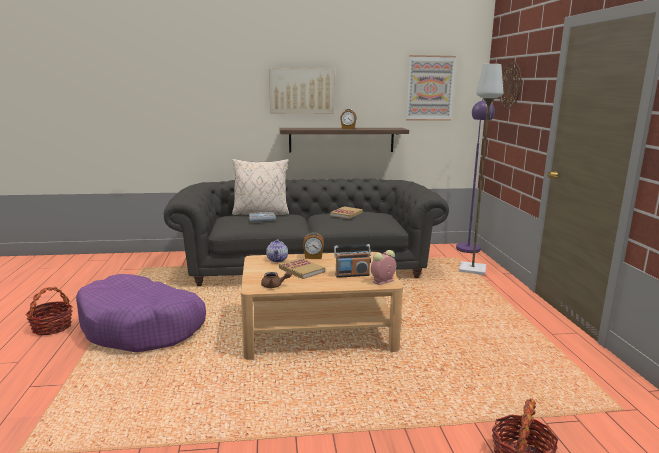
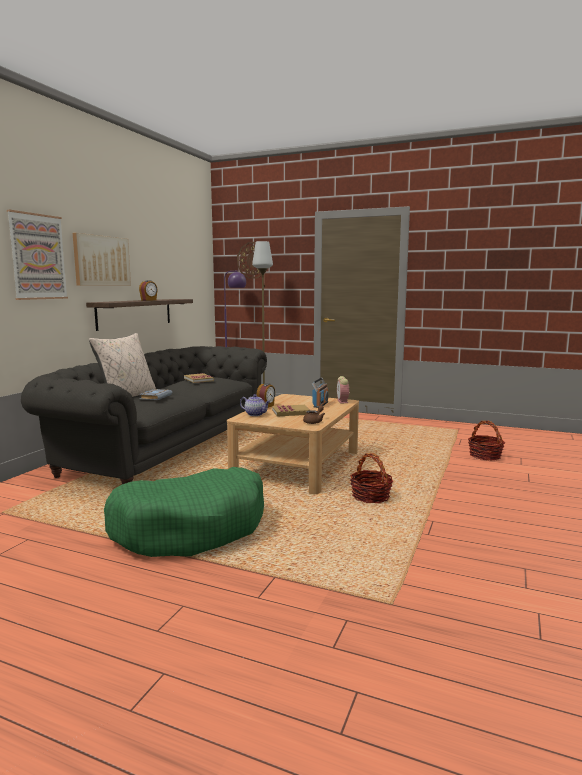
camera: 60 degrees left, 5 degrees down
basket [26,287,72,335] -> basket moved to [350,453,393,503]
purple dog bed [76,274,206,352] -> green dog bed [104,467,264,557]
picture [406,55,456,121] -> picture moved to [7,210,68,300]

